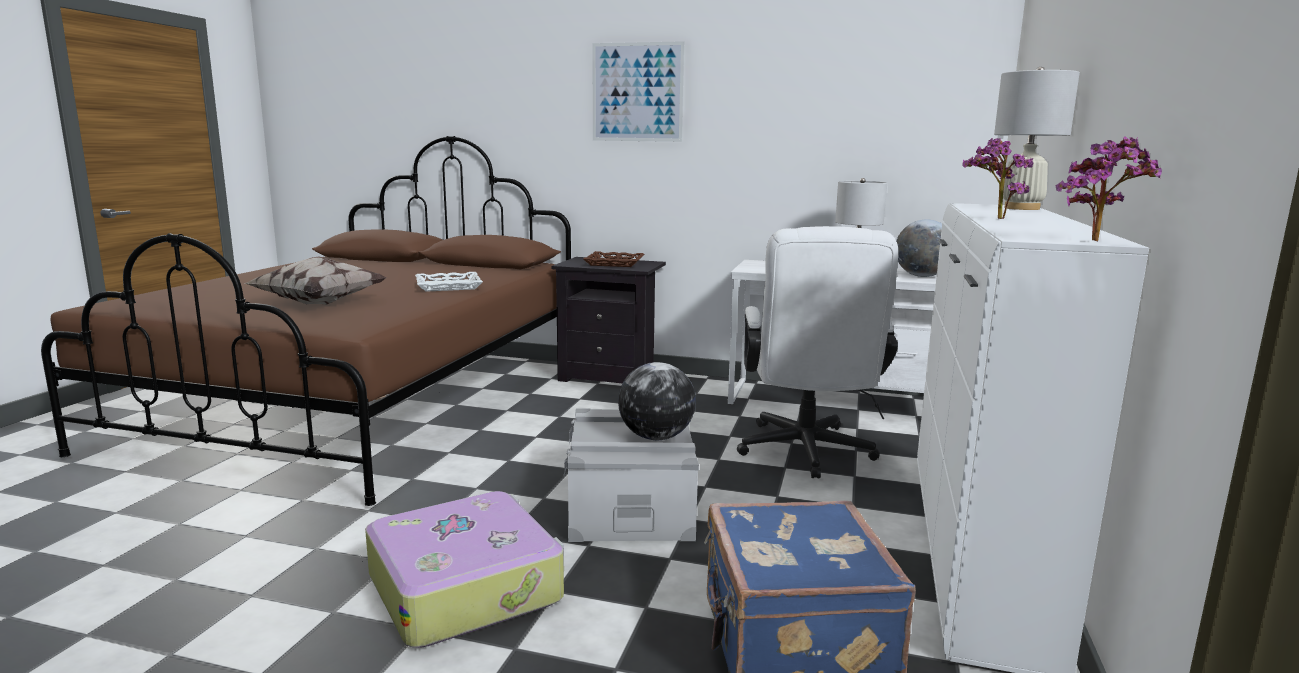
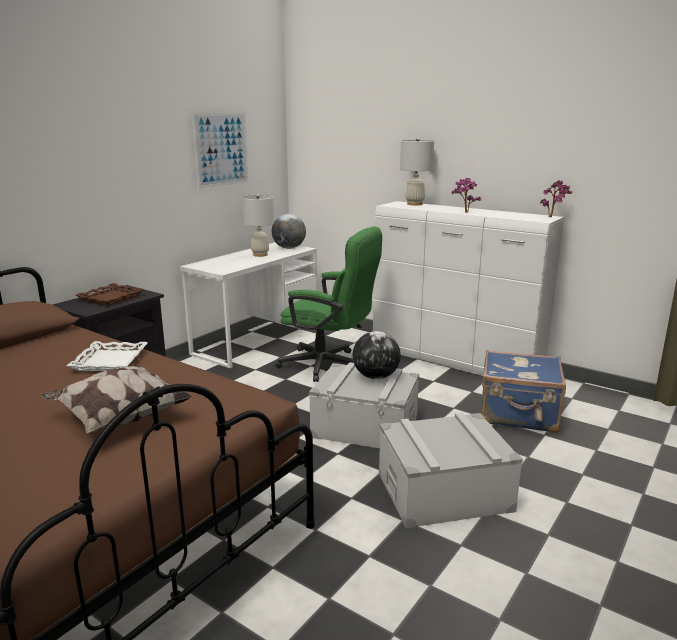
camera: 70 degrees left, 5 degrees up
suitcase [365,491,564,647] -> grey storage box [379,413,523,528]
picture [592,41,685,142] -> picture moved to [192,113,249,188]
white office chair [737,226,898,478] -> green office chair [275,227,382,382]

